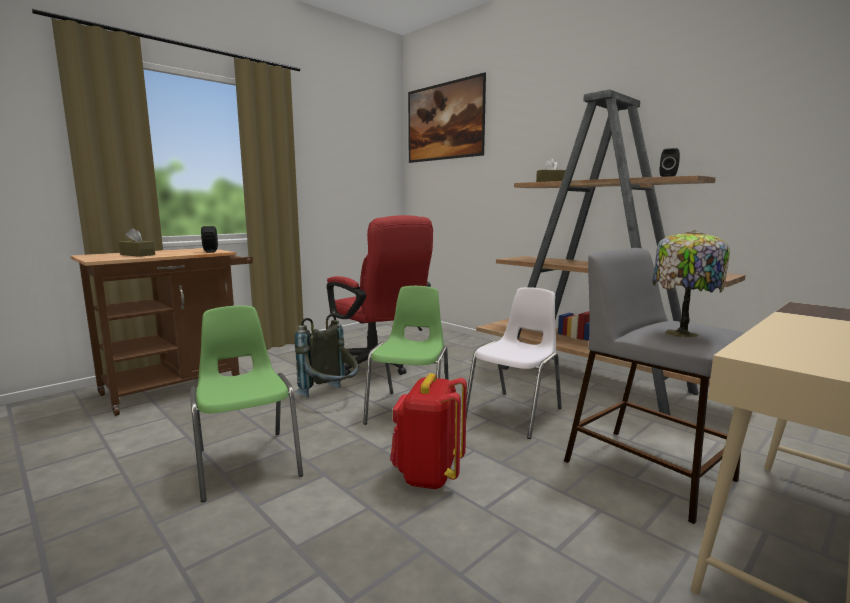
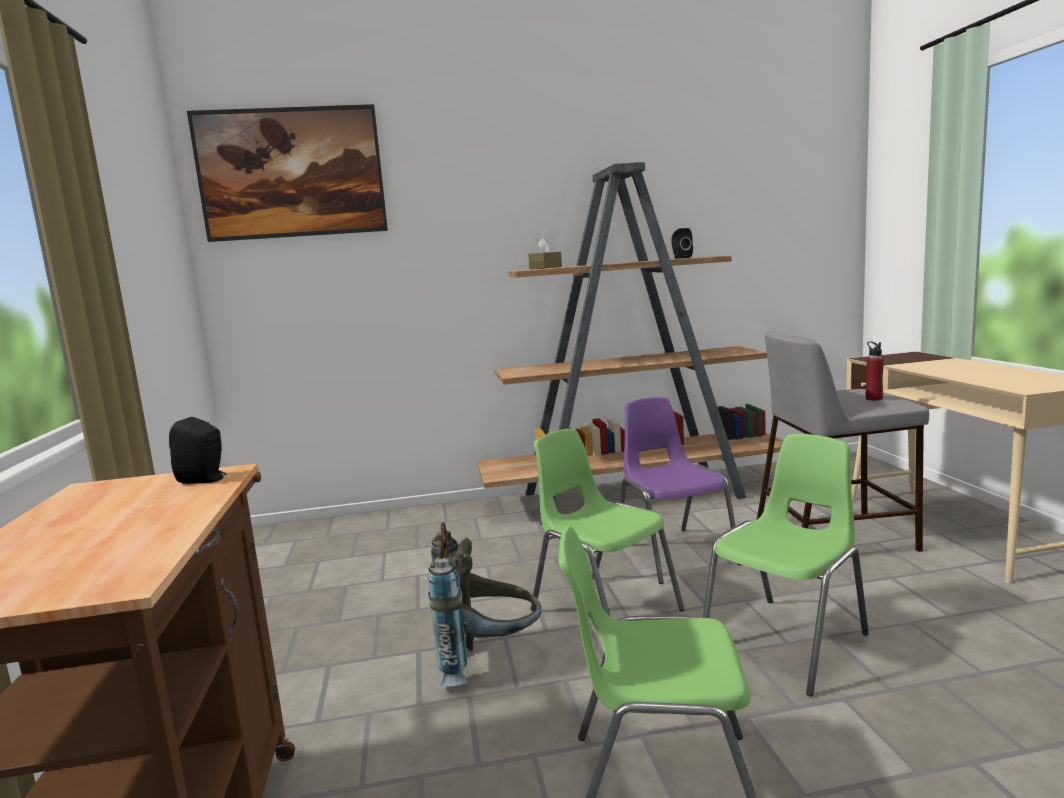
camera: 55 degrees left, 0 degrees up
brown tissue box [119,228,155,257] -> none
red office chair [327,215,433,376] -> none
red backpack [390,373,467,489] -> green chair [703,434,869,696]
white chair [466,287,562,439] -> purple chair [620,397,741,584]
table lamp [652,230,730,337] -> red bottle [866,342,884,401]

